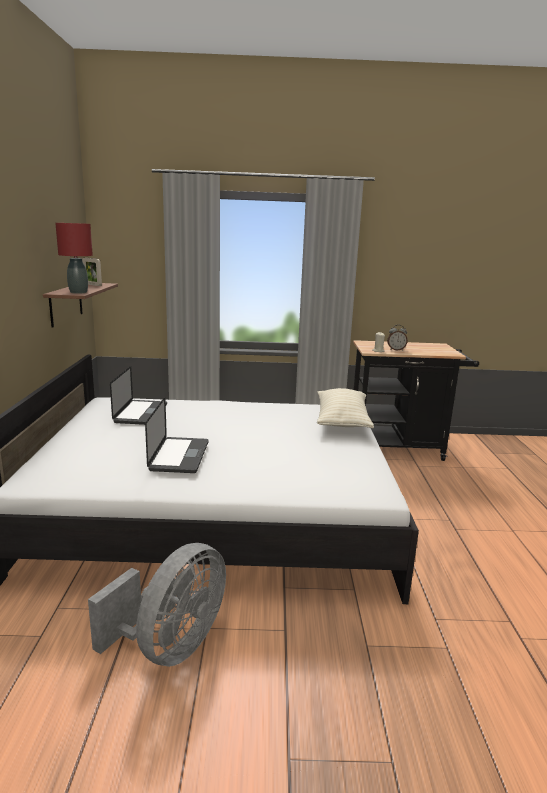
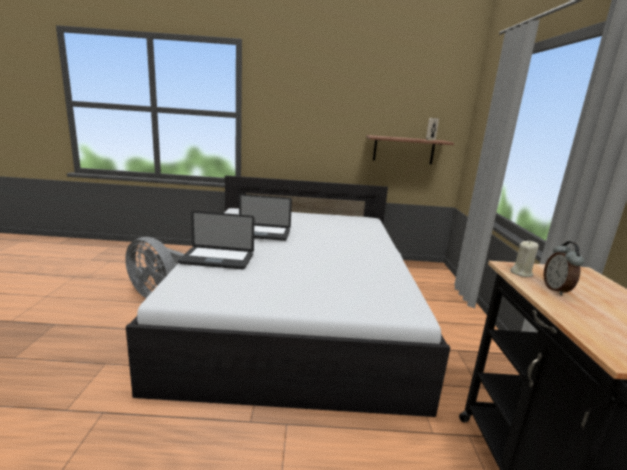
camera: 90 degrees right, 0 degrees up
red table lamp [55,223,93,294] -> none
laptop [110,366,167,425] -> laptop moved to [178,211,255,269]
beige pillow [317,388,374,428] -> none

